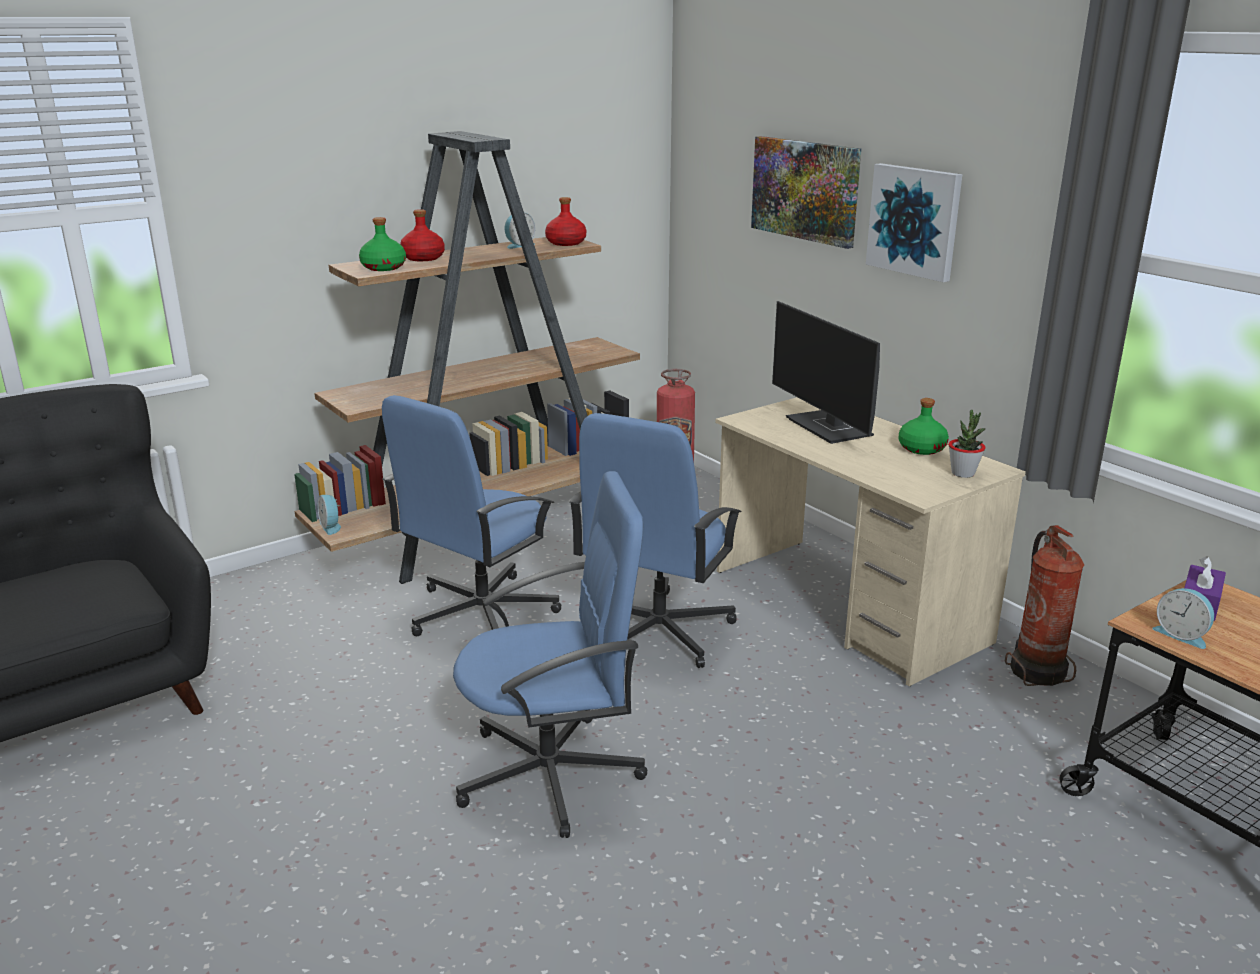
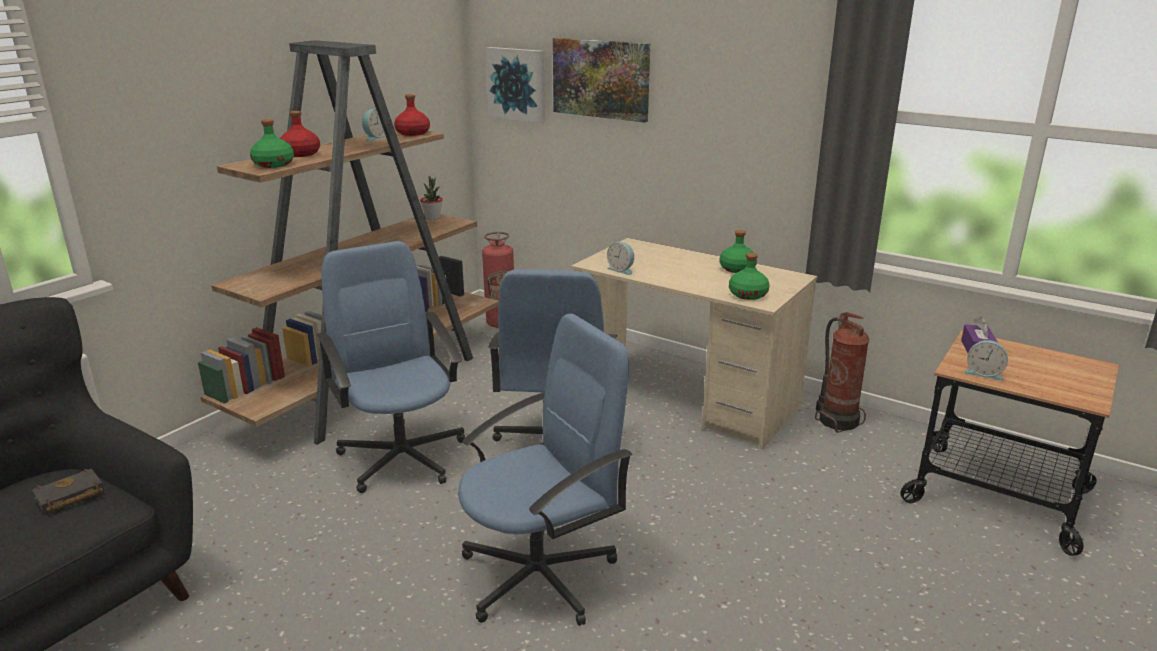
camera: 20 degrees left, 0 degrees up
alarm clock [318,495,341,535] -> alarm clock moved to [607,242,634,275]
blue office chair [382,395,561,636] -> blue office chair turned 135 degrees clockwise [317,241,465,493]
monitor [772,301,880,444] -> none
picture [866,163,962,282] -> picture moved to [485,47,545,123]
potted plant [948,410,985,478] -> potted plant moved to [420,176,443,220]
none -> black book [32,469,104,513]
none -> green bottle [729,253,770,300]

